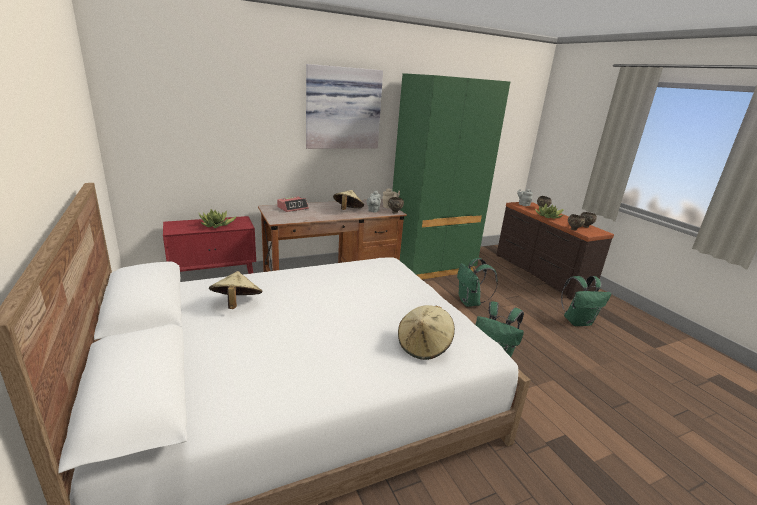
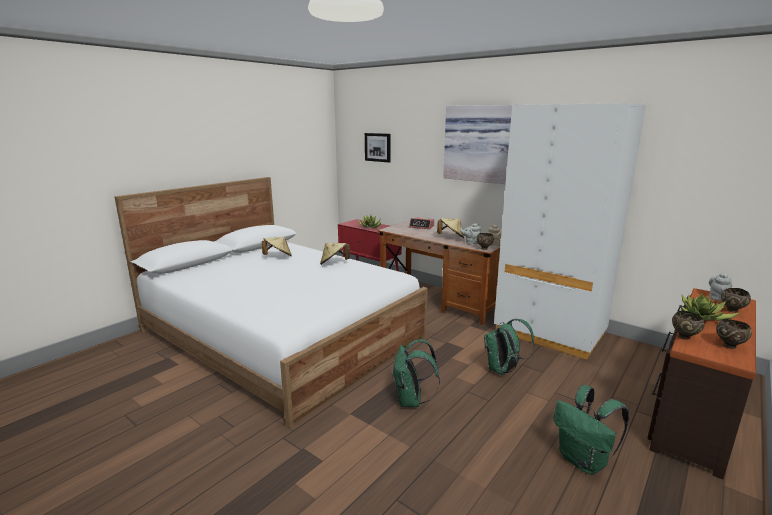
camera: 65 degrees right, 5 degrees down
green wardrobe [392,73,510,279] -> white wardrobe [494,103,646,360]
beige hat [398,305,455,360] -> beige hat moved to [320,243,350,265]
none -> picture [365,133,390,163]

